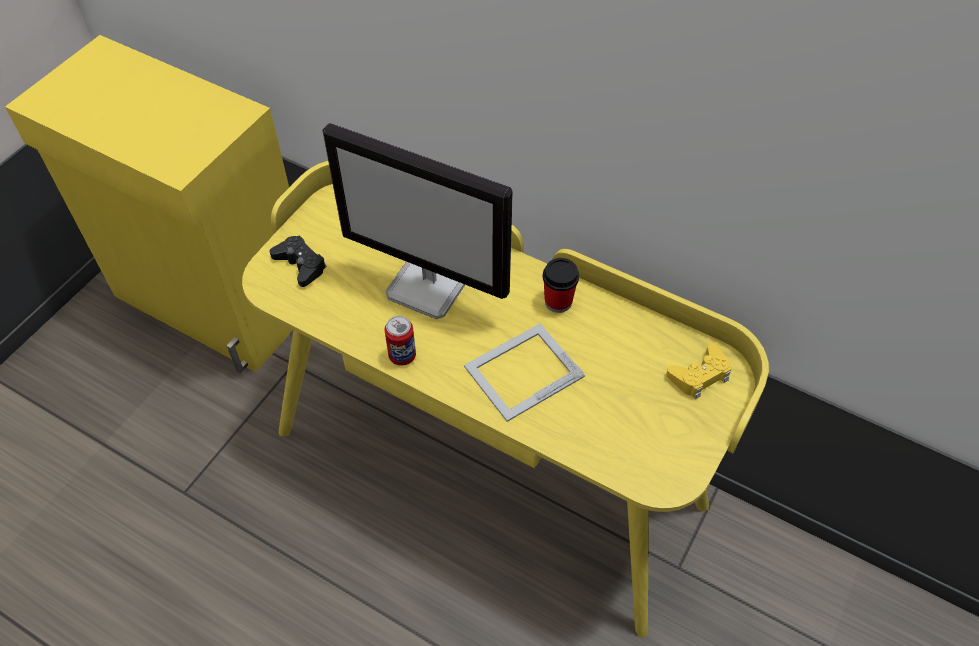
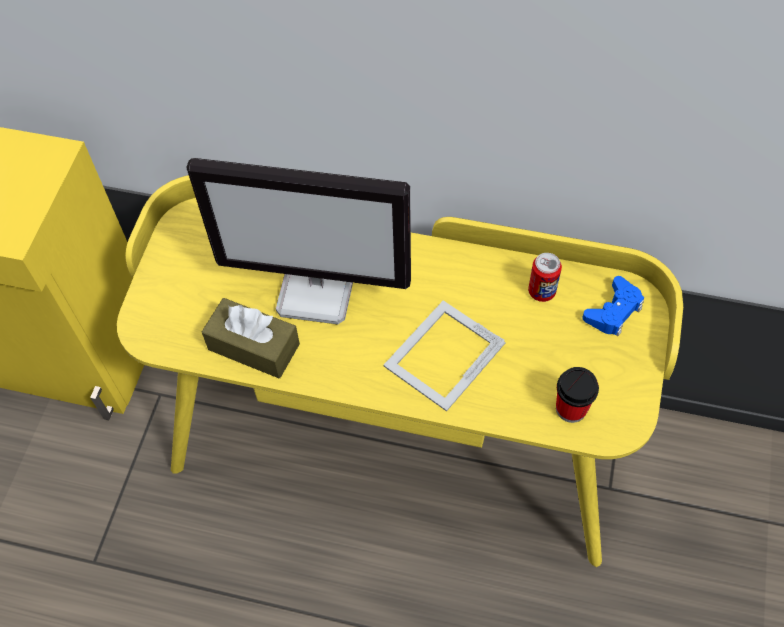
camera: 15 degrees left, 5 degrees up
black game controller [270,235,327,287] -> none
can [384,316,416,366] -> can moved to [528,253,562,302]
cup [543,258,579,313] -> cup moved to [556,367,599,423]
yellow game controller [666,343,732,399] -> blue game controller [582,276,644,336]
none -> brown tissue box [202,298,300,378]

